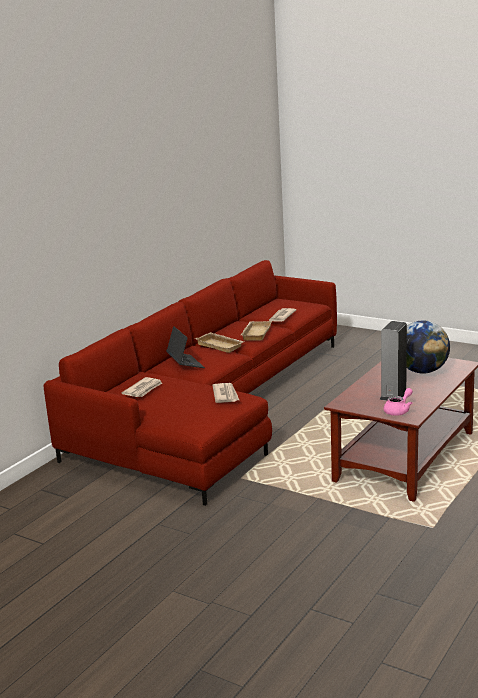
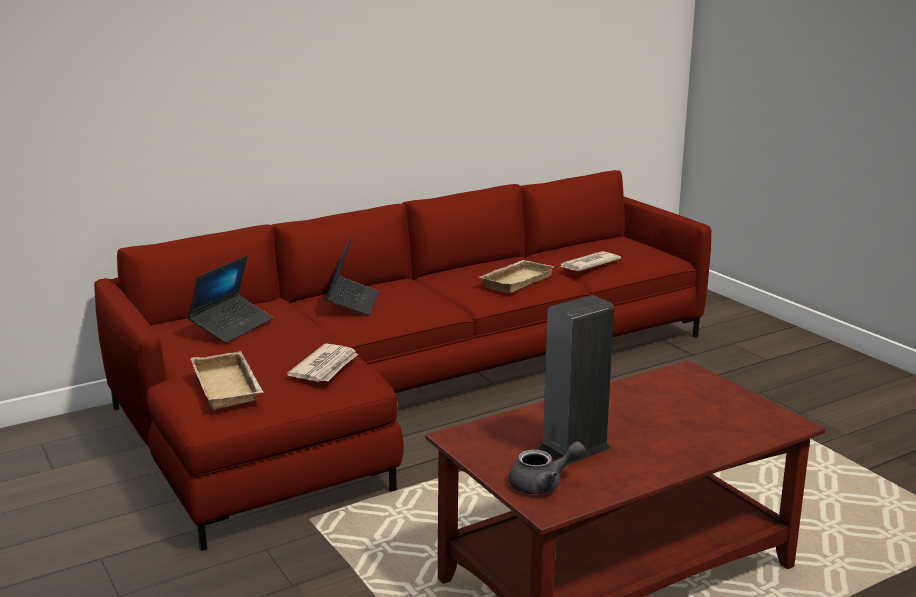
camera: 25 degrees right, 0 degrees up
newspaper [121,377,162,397] -> laptop [187,256,273,343]
beige tray [195,332,244,353] -> beige tray moved to [191,351,263,410]
pink teapot [384,388,413,416] -> grey teapot [509,441,585,494]
globe [406,320,450,374] -> none

